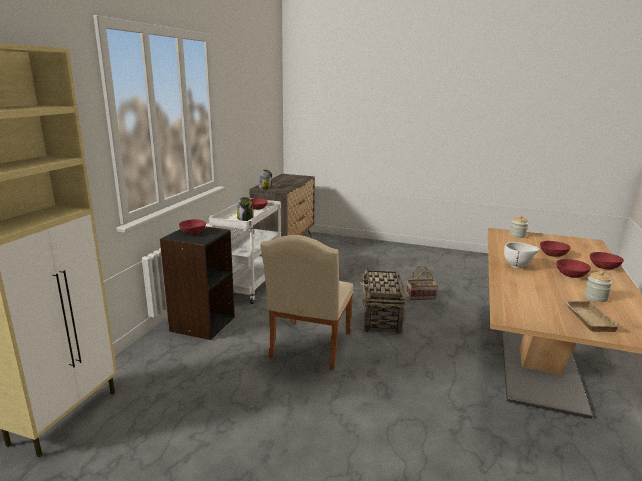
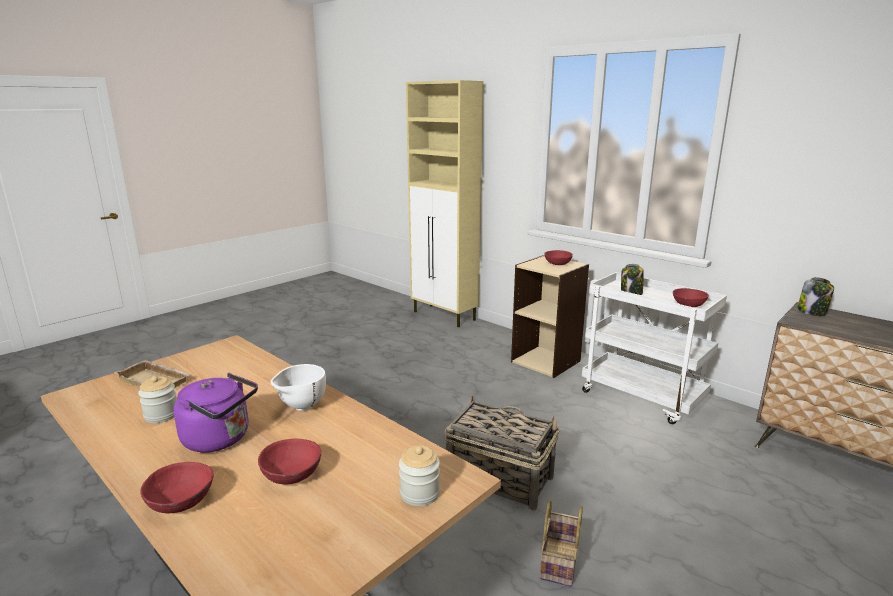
camera: 115 degrees right, 0 degrees up
black bookcase [160,227,235,340] -> beige bookcase [511,255,589,378]
beige chair [260,235,354,370] -> none
red bowl [556,259,591,278] -> purple kettle [174,373,258,452]

